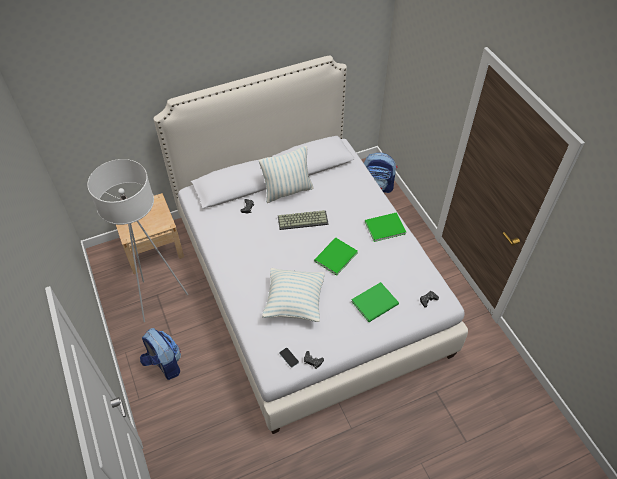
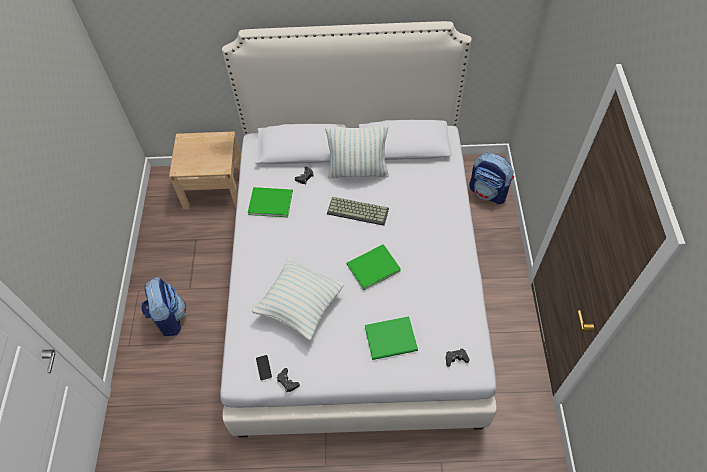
camera: 25 degrees right, 5 degrees up
white floor lamp [87,159,188,322] -> none
green book [365,212,406,242] -> green book moved to [248,187,293,217]

